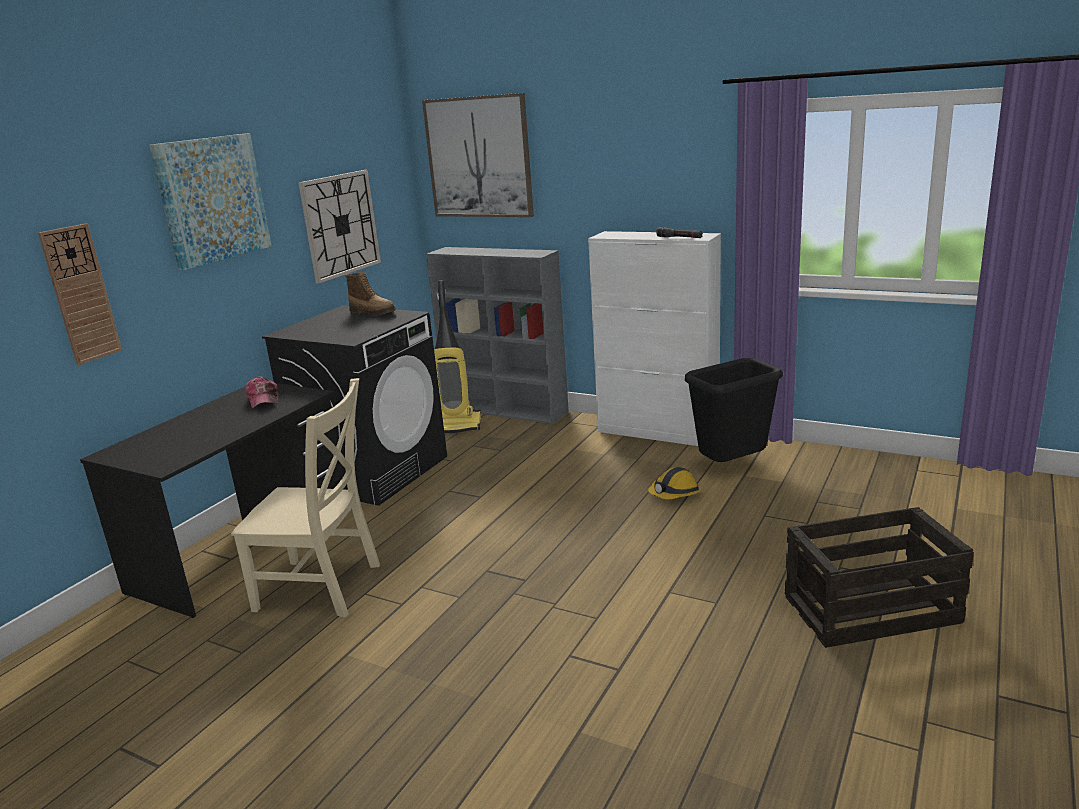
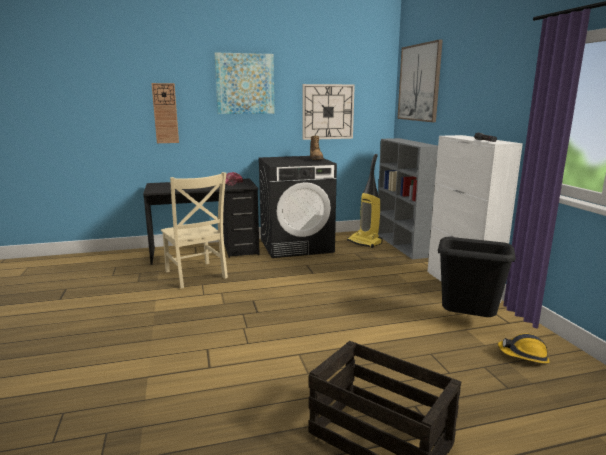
camera: 45 degrees right, 5 degrees down
hard hat [648,467,701,500] -> hard hat moved to [498,333,550,364]

